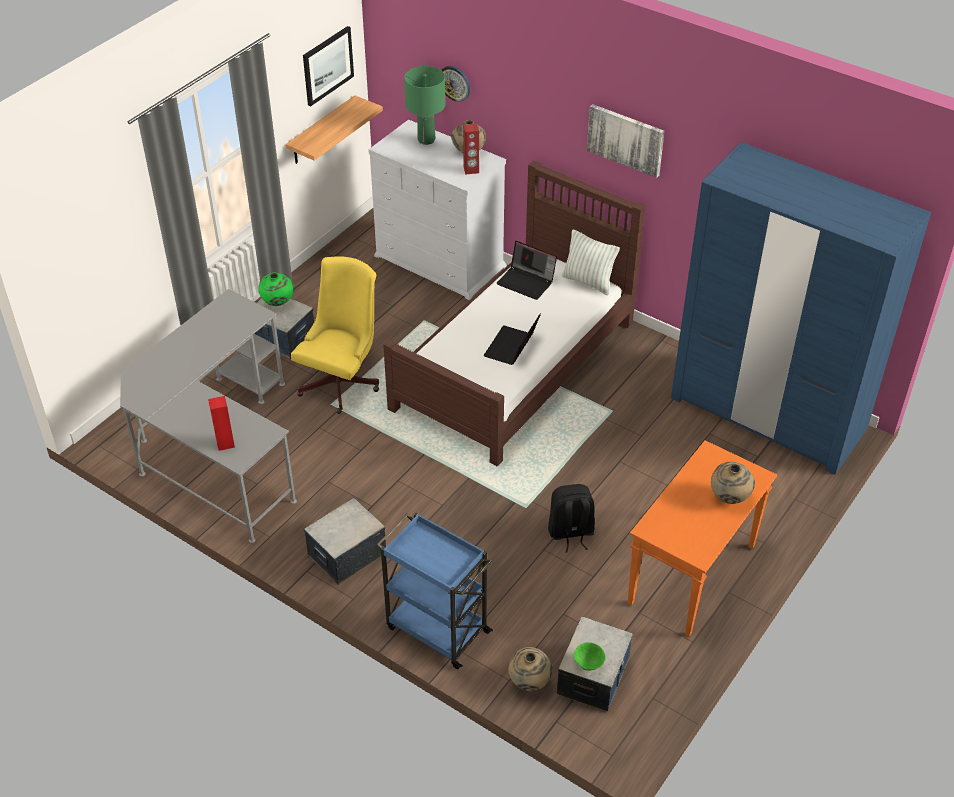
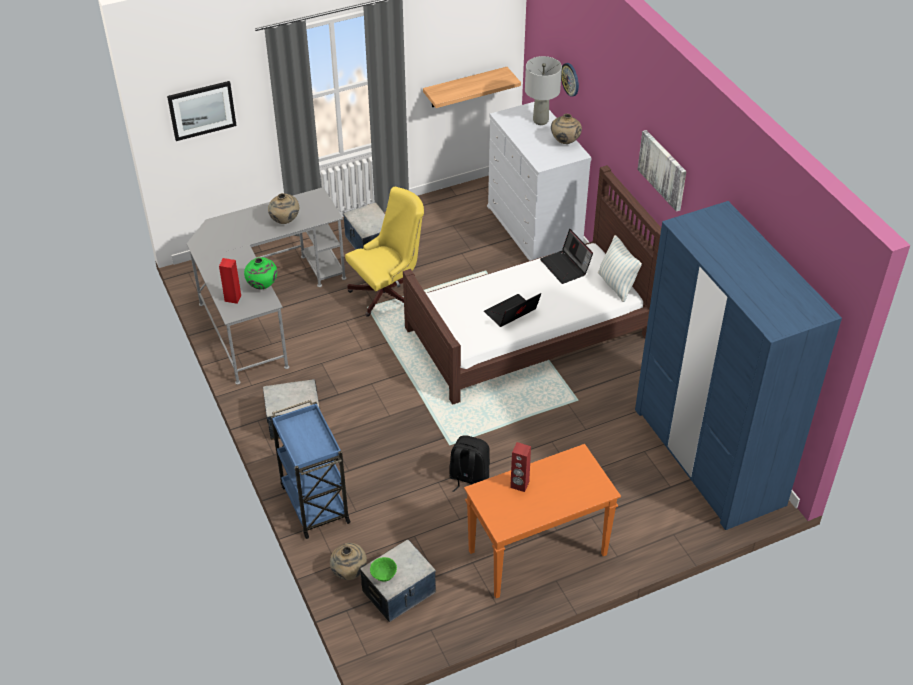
camera: 30 degrees right, 0 degrees up
green vase [259,272,294,306] -> green vase moved to [244,257,278,289]
picture [303,26,354,106] -> picture moved to [167,81,237,141]
green table lamp [404,66,445,145] -> grey table lamp [525,56,562,125]
red speaker [463,124,479,175] -> red speaker moved to [510,442,531,492]
beige vase [711,461,755,504] -> beige vase moved to [268,193,299,224]

